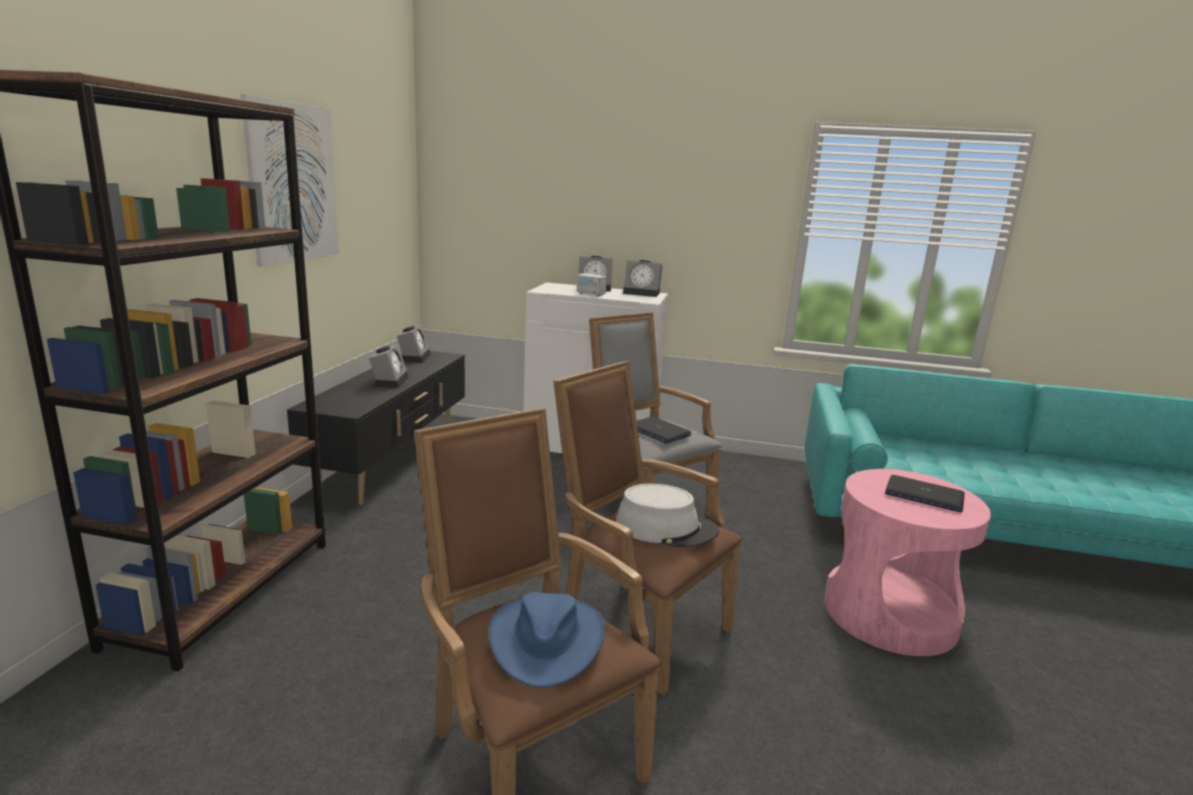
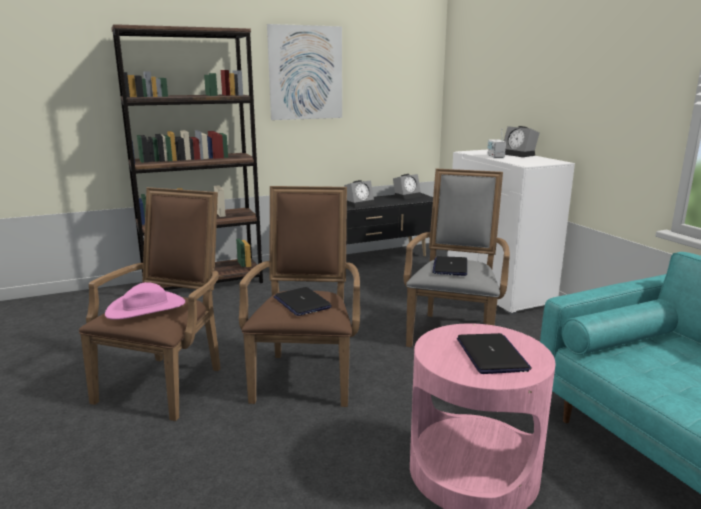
camera: 55 degrees right, 0 degrees up
blue hat [489,592,605,688] -> pink hat [105,282,185,320]
grey hat [616,484,719,548] -> laptop [274,287,332,316]
alarm clock [623,260,662,297] -> none

